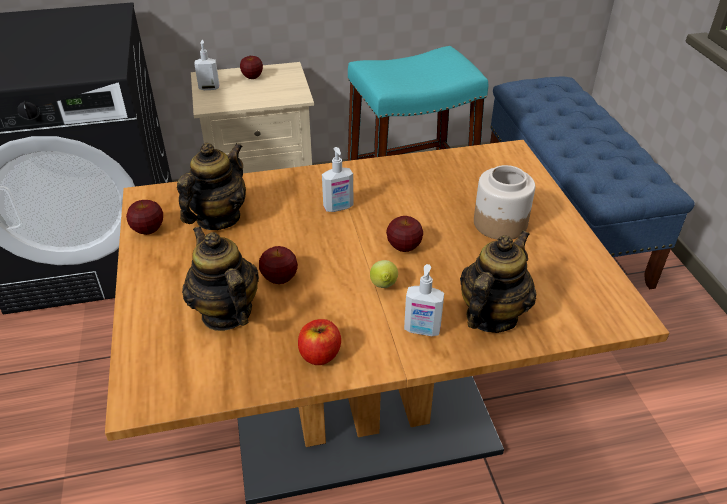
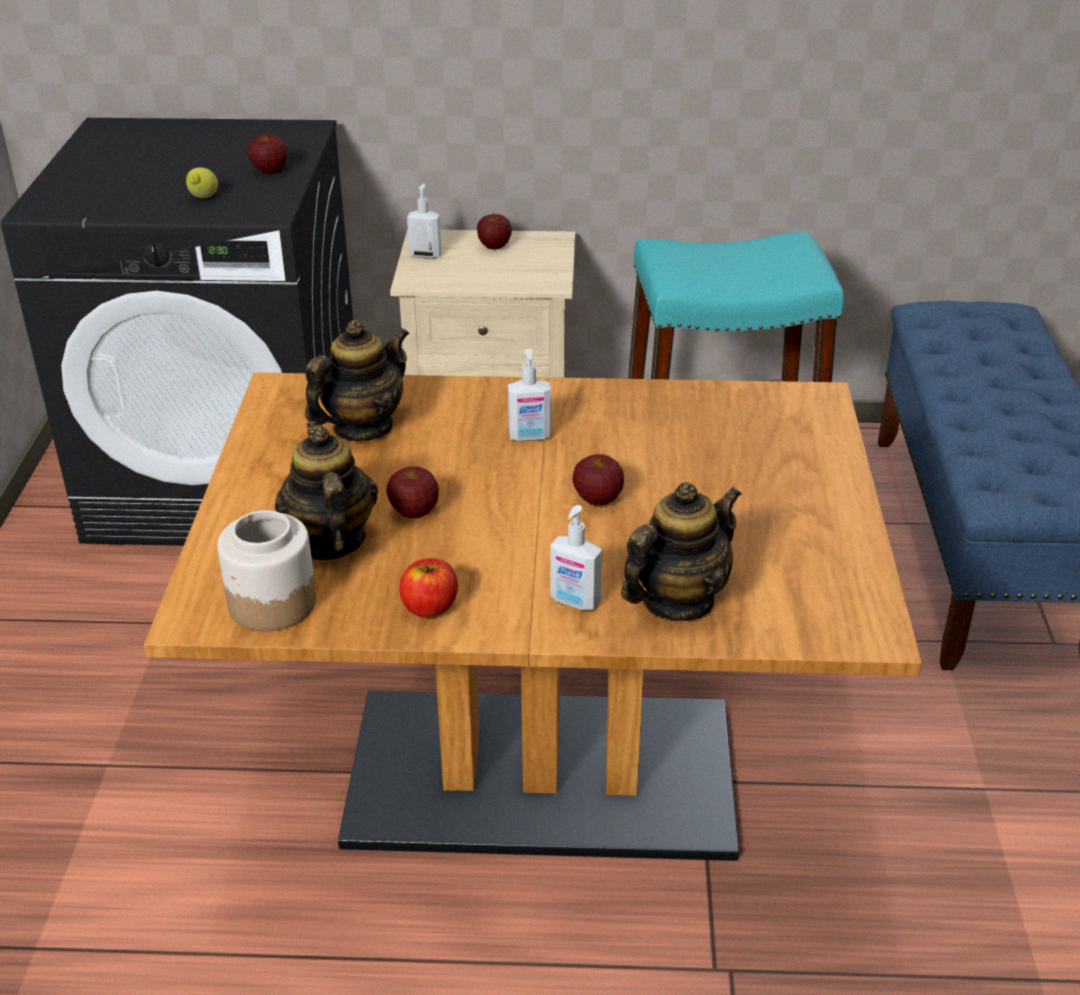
camera: 15 degrees right, 5 degrees down
apple [126,200,163,235] -> apple moved to [248,132,288,174]
lemon [370,260,398,288] -> lemon moved to [186,167,218,198]
jar [474,165,535,240] -> jar moved to [217,510,316,631]

